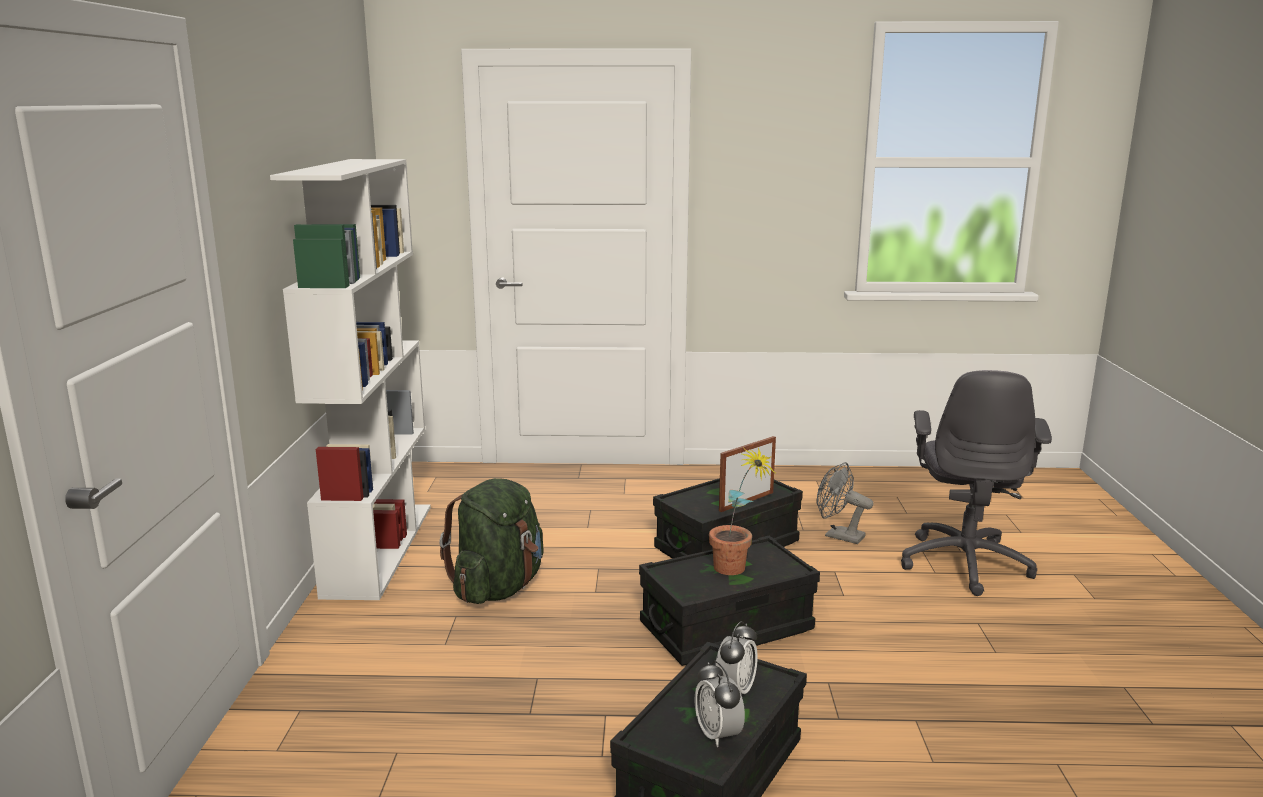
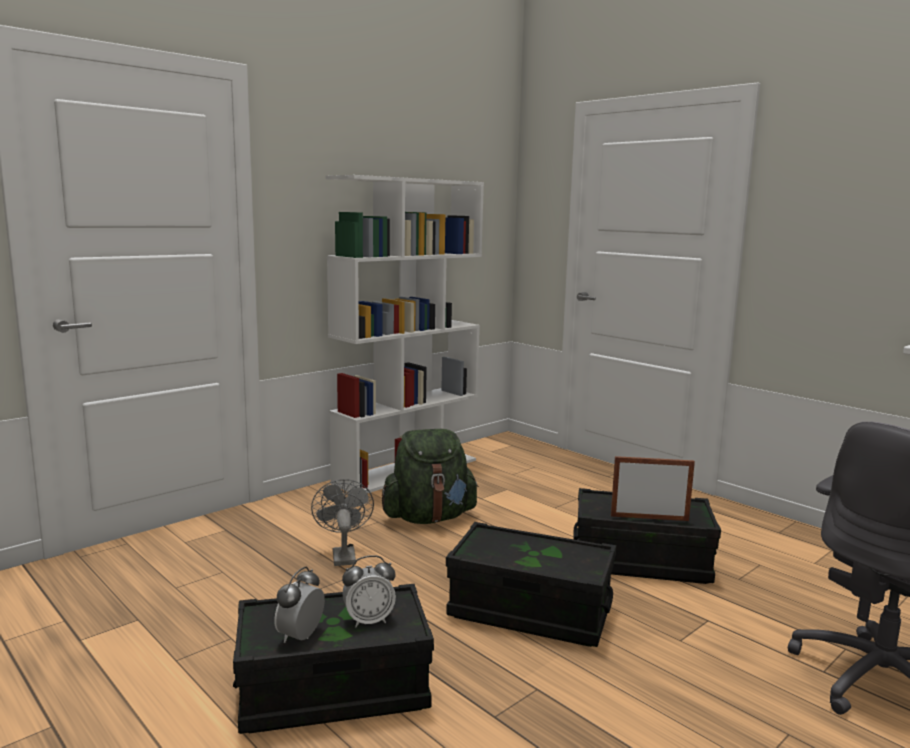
camera: 45 degrees right, 5 degrees down
potted plant [709,447,775,575] -> none
grey fan [817,462,873,544] -> grey fan moved to [311,479,374,566]

